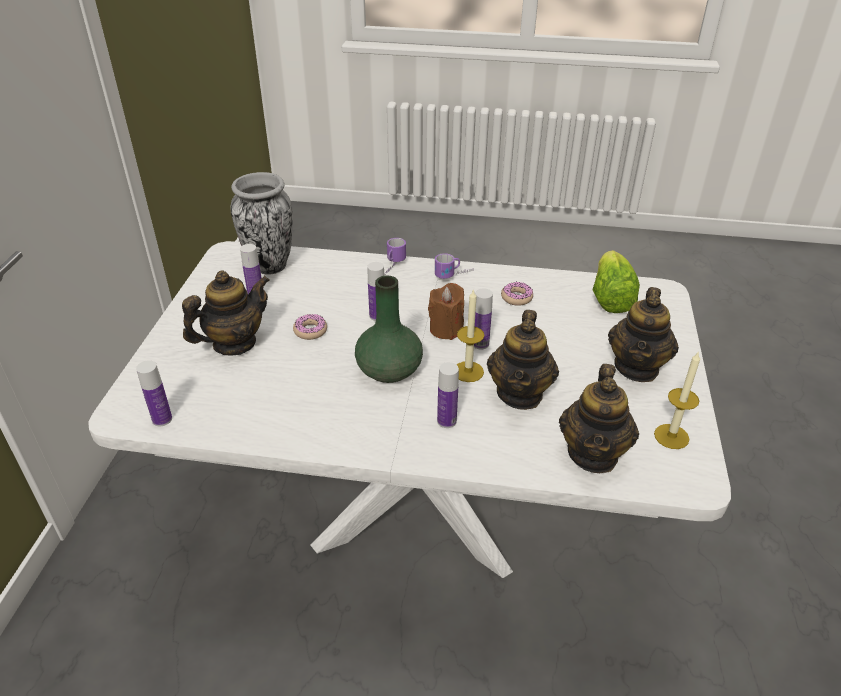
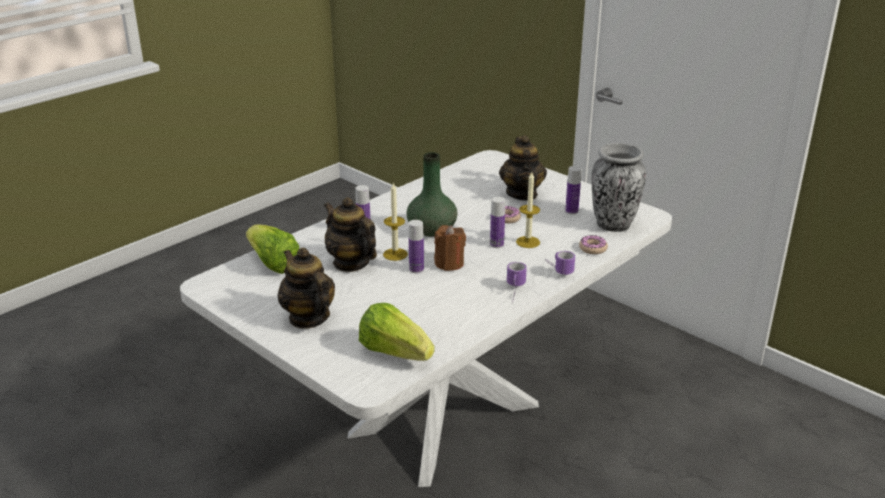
camera: 125 degrees right, 10 degrees down
bottle [136,360,172,426] -> none
donut [501,282,533,306] -> donut moved to [579,235,608,254]
teapot [559,364,639,473] -> lettuce [246,224,300,274]
candle [654,351,700,449] -> candle moved to [516,172,540,248]

